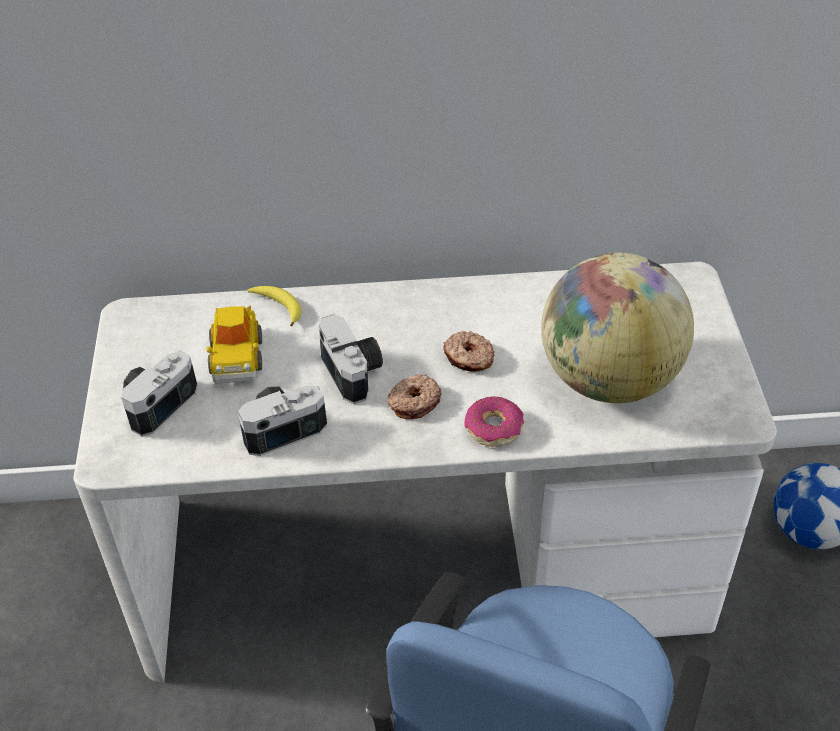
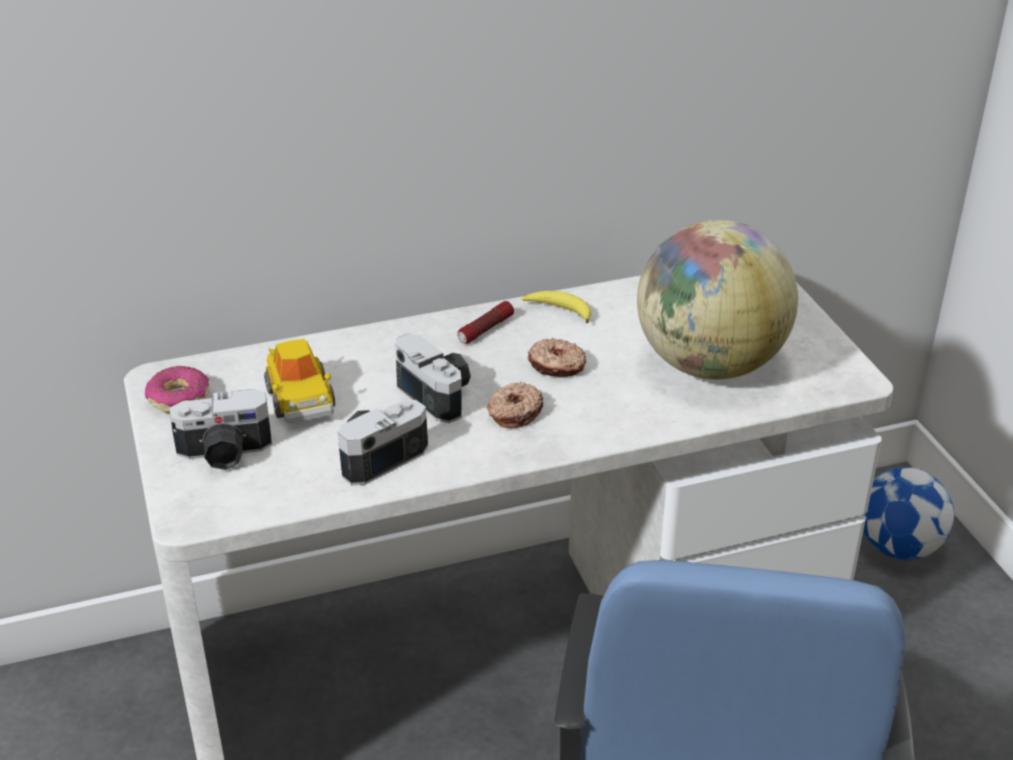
camera: 15 degrees left, 10 degrees down
camera [121,351,197,437] -> camera turned 120 degrees counterclockwise [170,389,272,470]
banana [247,286,302,327] -> banana moved to [521,291,591,323]
donut [464,396,524,447] -> donut moved to [145,366,209,413]
none -> flashlight [457,301,514,344]

